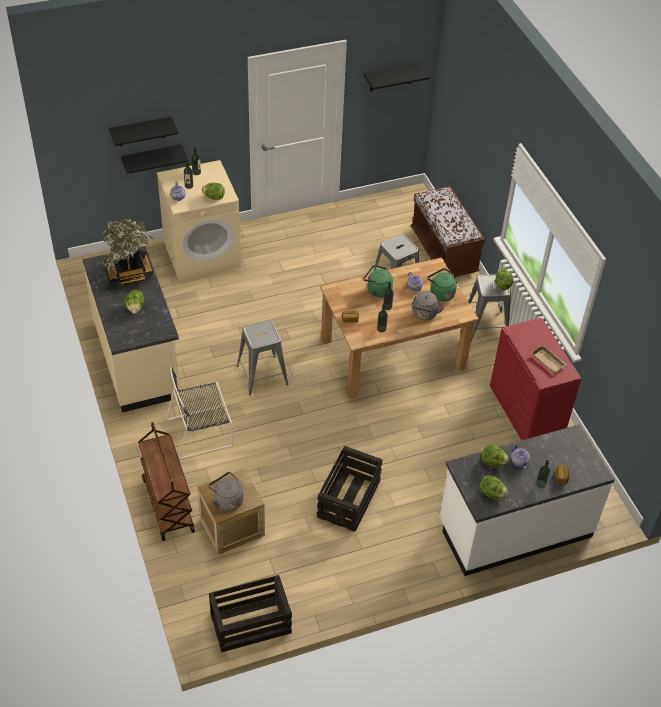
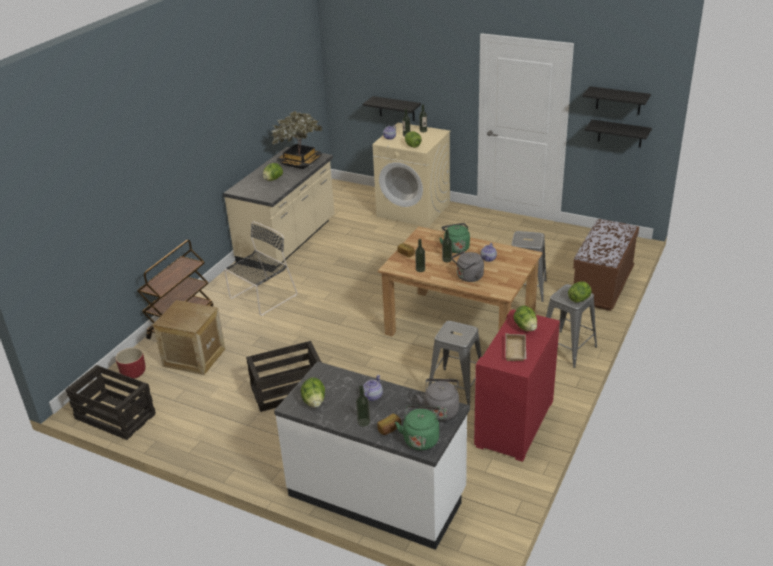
camera: 50 degrees right, 15 degrees down
black shelf [109,117,179,146] -> black shelf moved to [585,120,652,148]
black chair [166,367,233,459] -> black chair turned 105 degrees clockwise [224,221,297,316]
grey kettle [209,472,243,511] -> grey kettle moved to [416,379,459,421]
grey stool [237,320,288,395] -> grey stool moved to [428,321,482,405]
green kettle [427,268,457,301] -> green kettle moved to [395,405,440,450]
lettuce [481,445,509,467] -> lettuce moved to [513,306,537,331]
none -> red planter [116,347,146,379]

